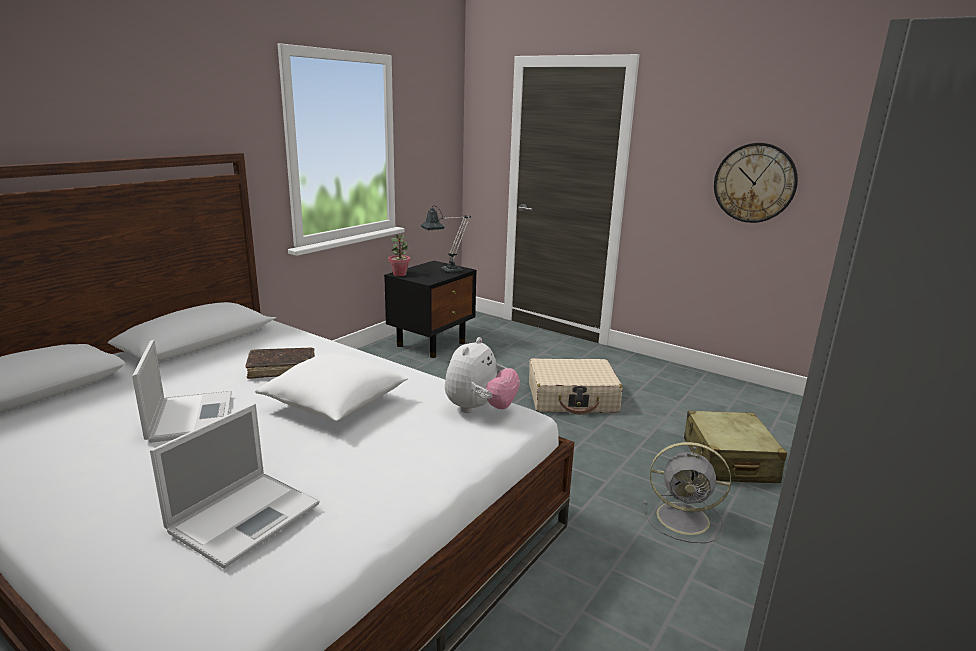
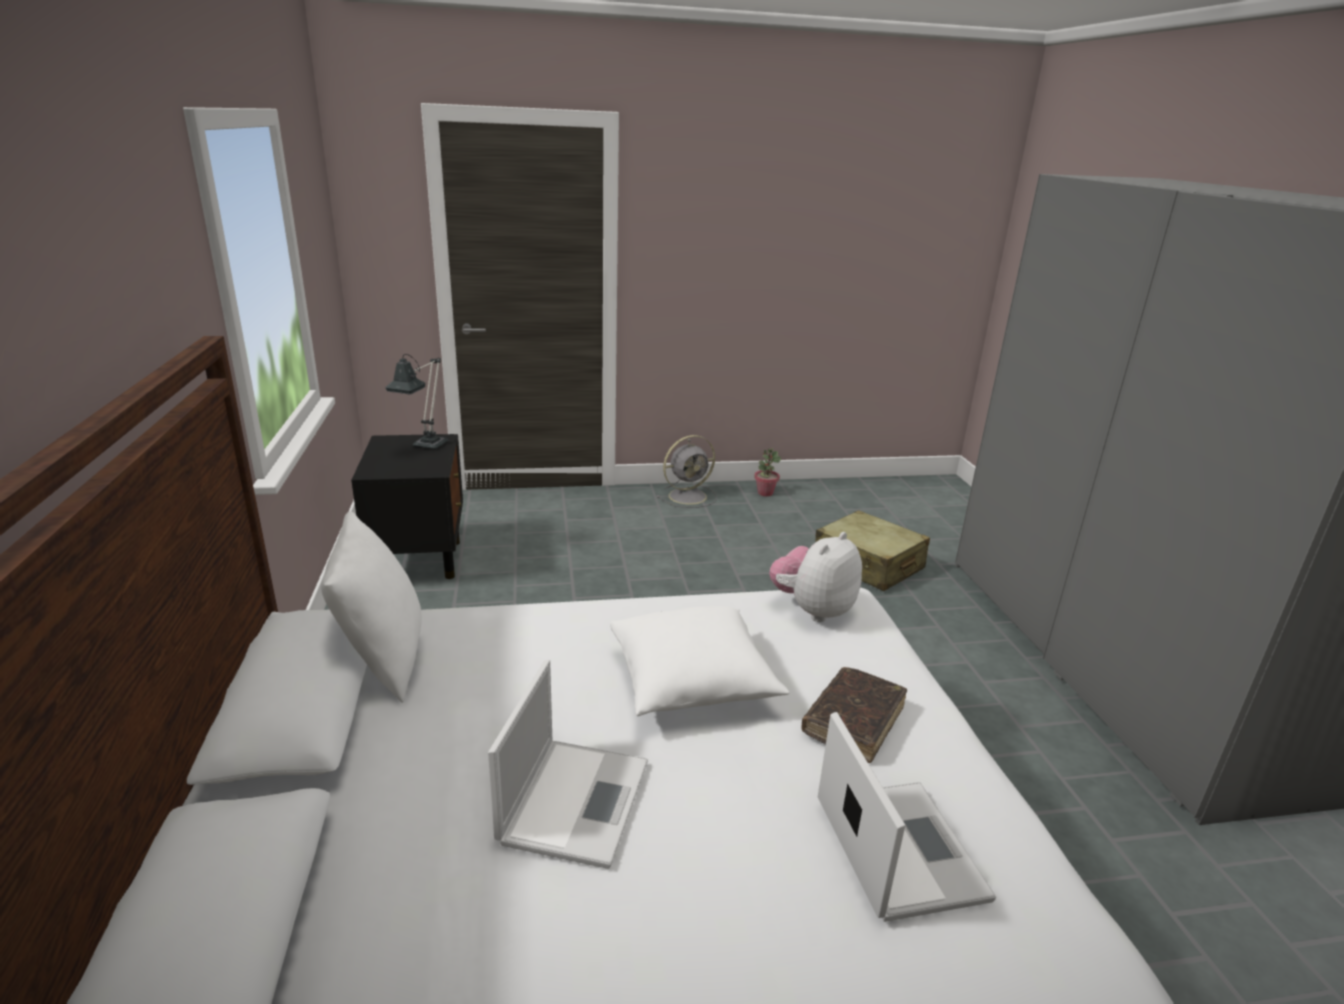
camera: 45 degrees left, 5 degrees up
laptop [132,340,232,443] -> laptop turned 75 degrees clockwise [488,660,648,869]
brown book [245,347,315,379] -> brown book moved to [801,667,907,763]
potted plant [389,234,410,276] -> potted plant moved to [754,448,782,496]
plush toy [445,337,520,413] -> plush toy turned 120 degrees counterclockwise [770,532,862,622]
beige suitcase [529,358,623,415] -> none
grey fan [643,442,731,543] -> grey fan moved to [657,435,717,508]
wall clock [714,143,798,223] -> none
none -> white pillow [321,511,422,703]

